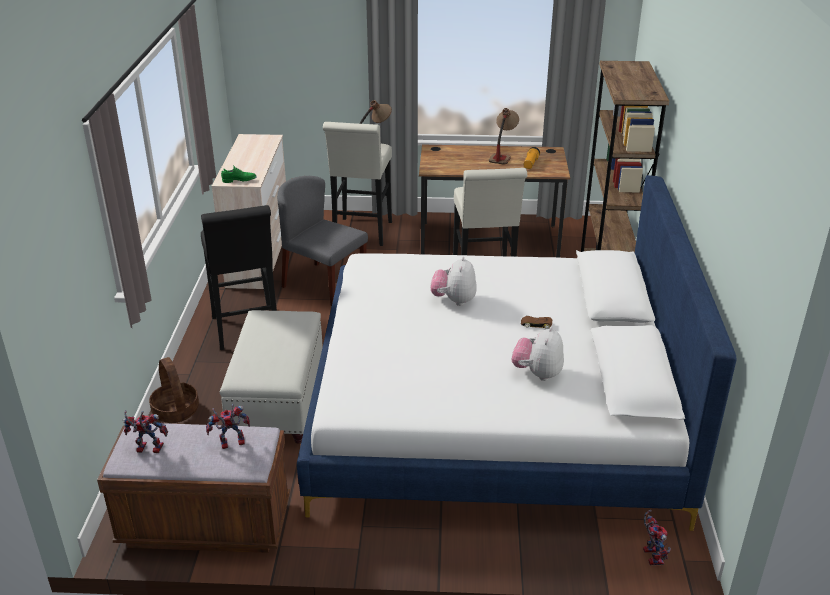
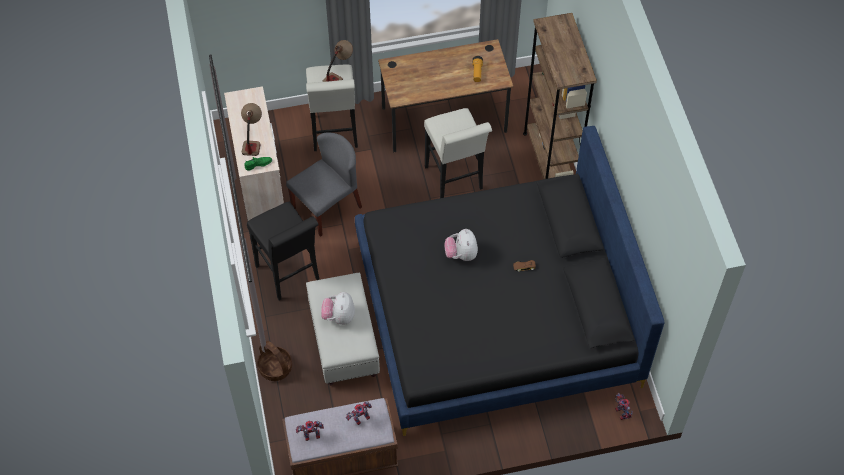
camera: 15 degrees left, 25 degrees up
grey chair [277,176,368,306] -> grey chair turned 120 degrees clockwise [286,133,362,237]
white bed [297,175,737,531] -> black bed [355,126,665,436]
table lamp [489,108,519,165] -> table lamp moved to [241,103,262,156]
plush toy [512,327,564,381] -> plush toy moved to [321,292,355,325]

